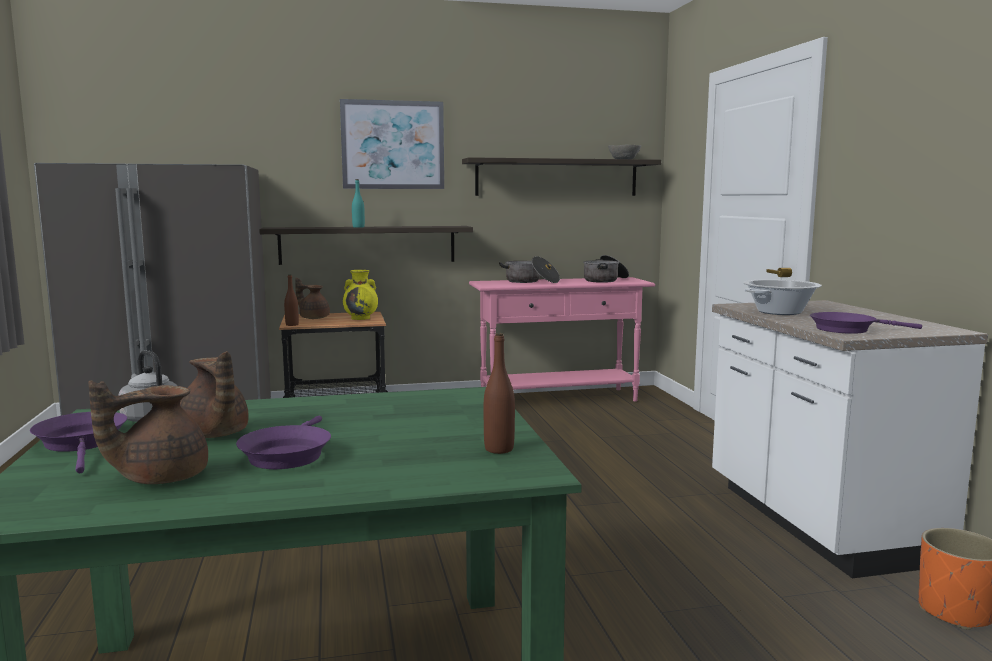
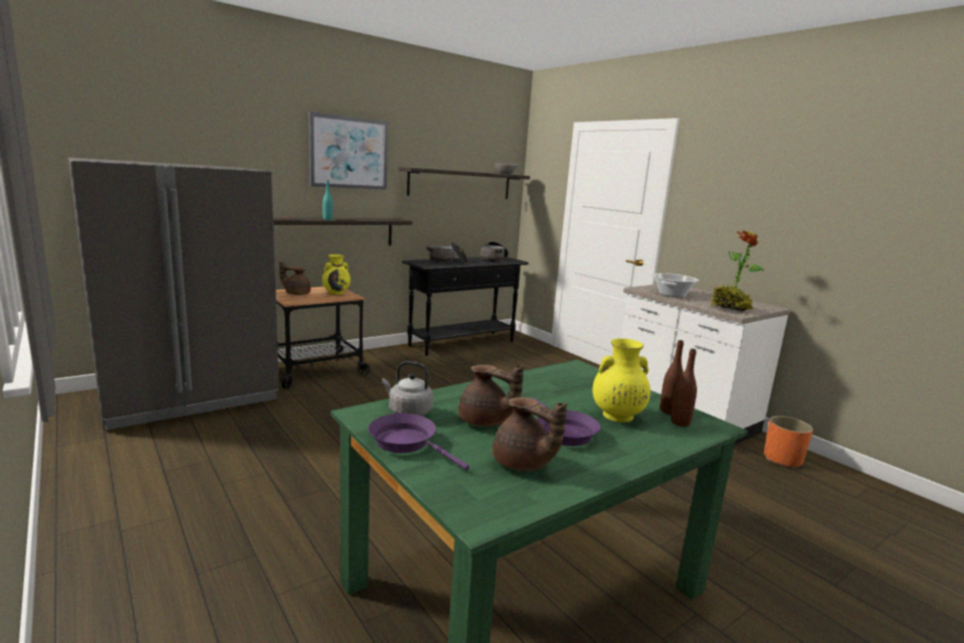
camera: 25 degrees left, 5 degrees up
brown teapot [88,381,208,484] -> brown teapot turned 75 degrees counterclockwise [493,397,567,471]
brown bottle [284,274,299,326] -> brown bottle moved to [671,348,697,427]
pink console table [469,277,655,402] -> black console table [402,257,529,356]
purple frying pan [810,312,922,334] -> potted plant [710,230,764,311]
none -> yellow vase [592,338,651,422]

